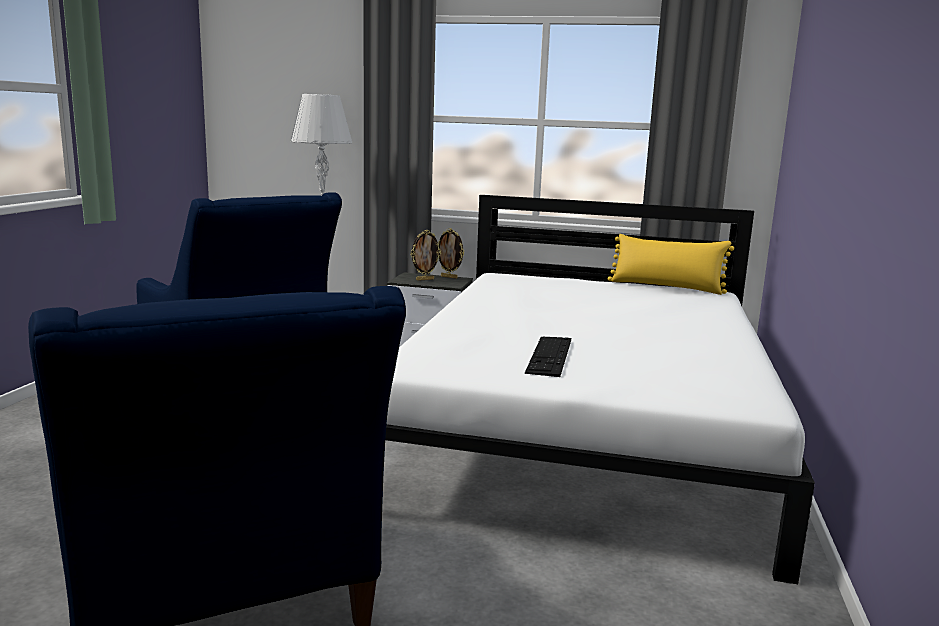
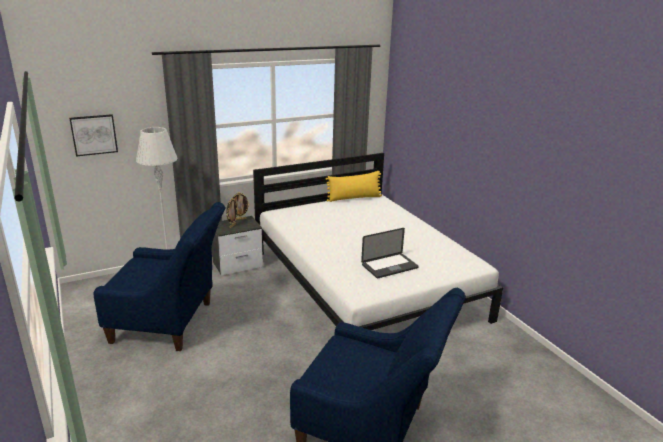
camera: 40 degrees left, 10 degrees up
keyboard [525,337,571,377] -> laptop [361,228,418,278]
none -> picture [69,114,118,157]

